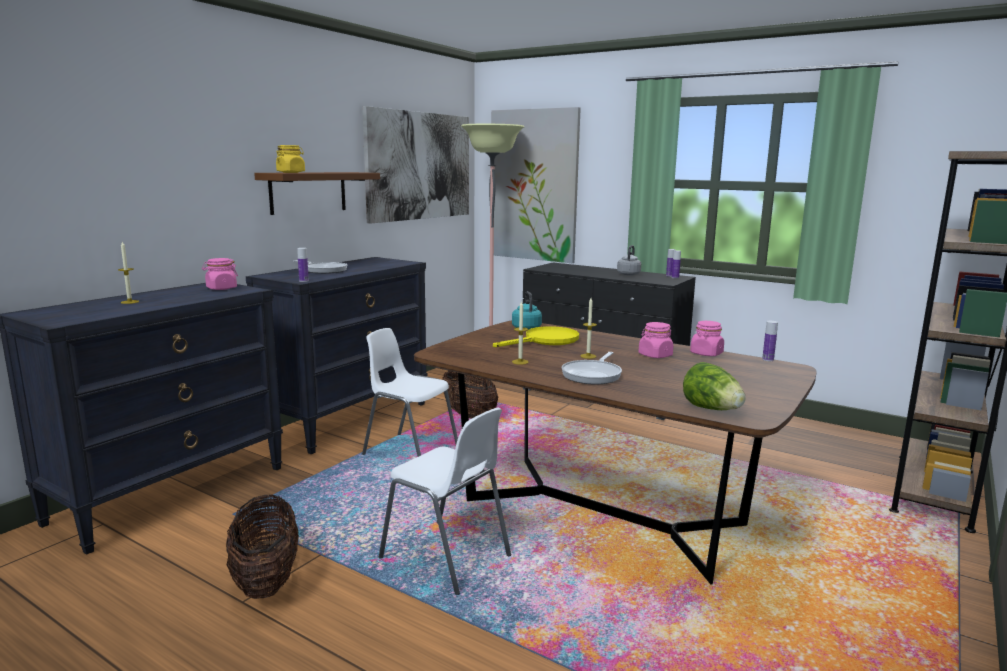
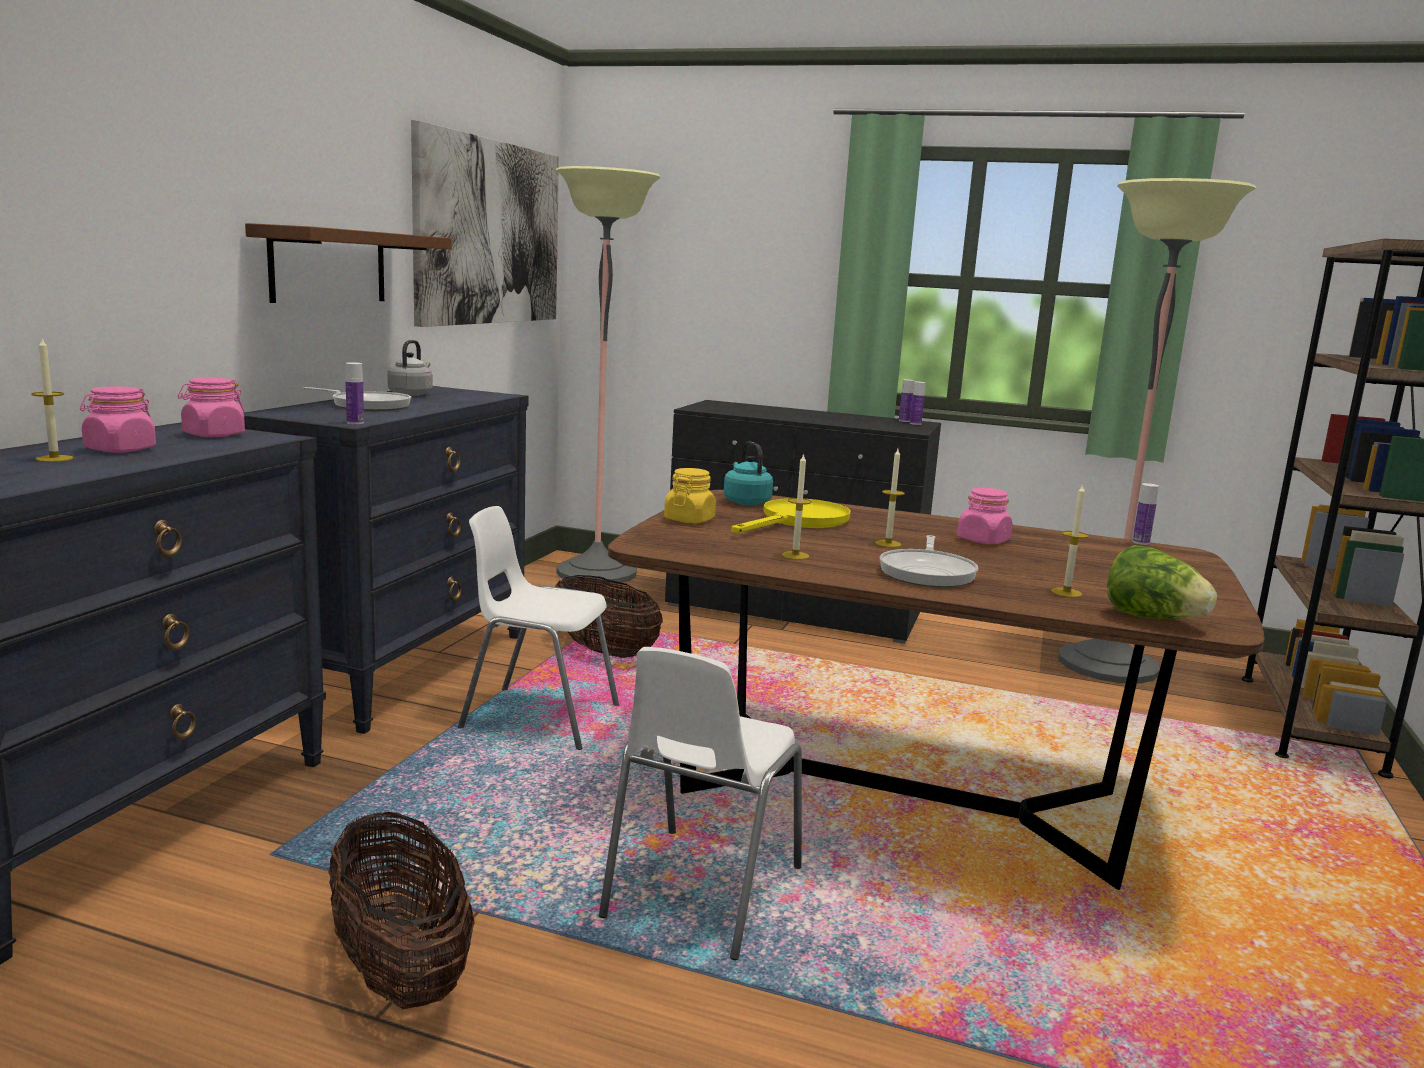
camera: 15 degrees left, 0 degrees up
yellow jar [276,145,305,173] -> yellow jar moved to [664,468,716,523]
white chair [379,408,511,595] -> white chair turned 90 degrees clockwise [599,647,802,960]
picture [491,107,581,263] -> none
grey kettle [617,245,641,276] -> grey kettle moved to [387,340,433,396]
pink jar [690,321,724,356] -> pink jar moved to [80,386,156,453]
none -> candle [1051,484,1089,597]
none -> floor lamp [1058,178,1256,684]

